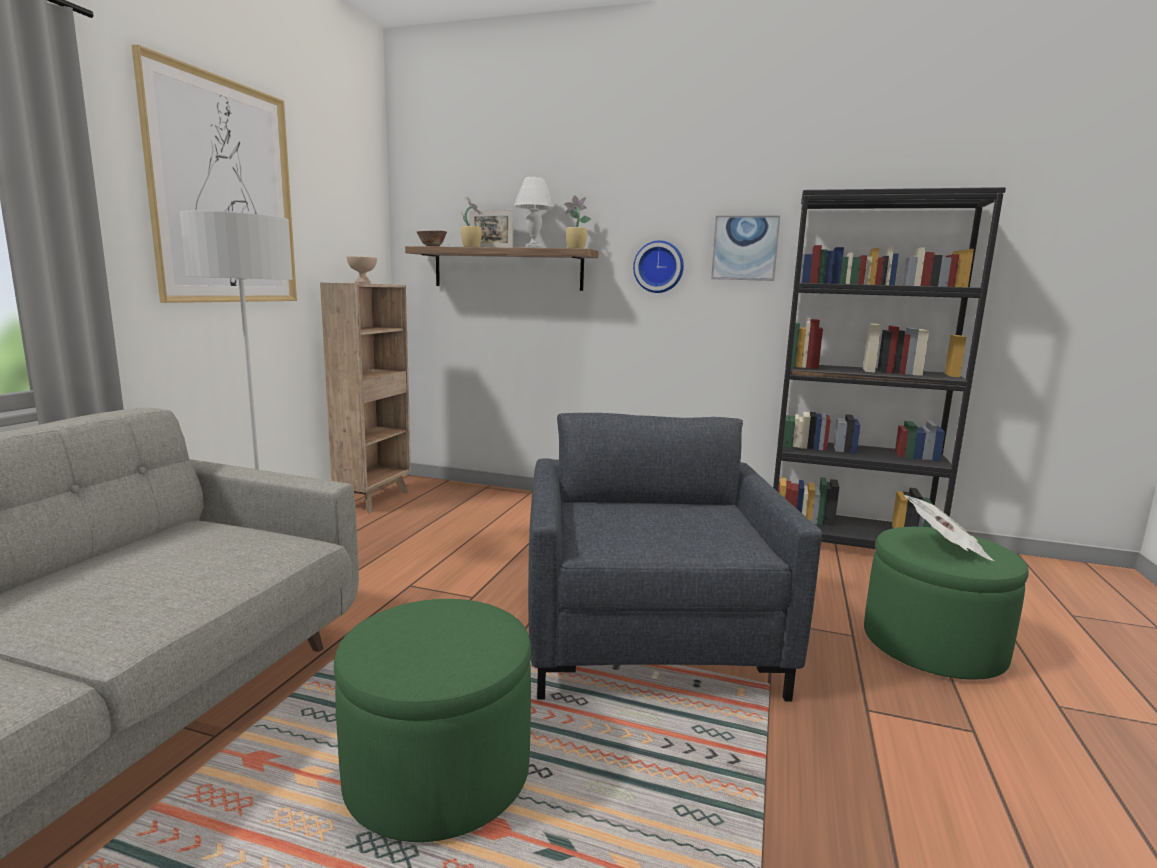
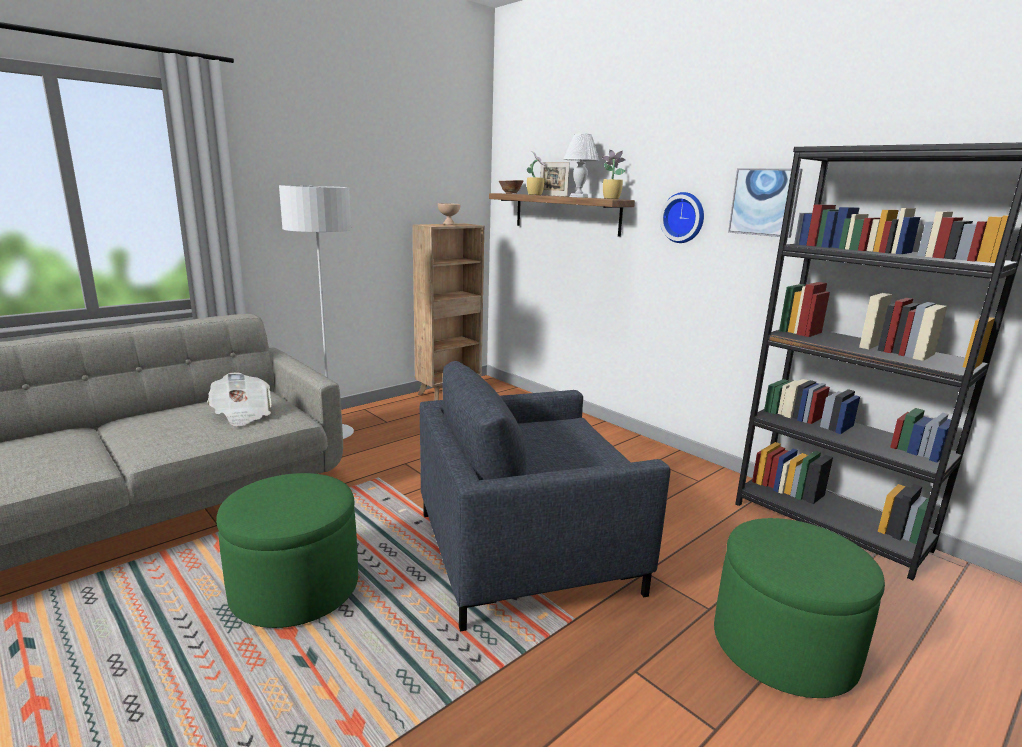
camera: 30 degrees right, 5 degrees up
picture [132,44,297,303] -> none
grey armchair [528,413,822,702] -> grey armchair turned 135 degrees counterclockwise [420,361,670,631]
newspaper [904,495,994,561] -> newspaper moved to [207,372,271,427]

